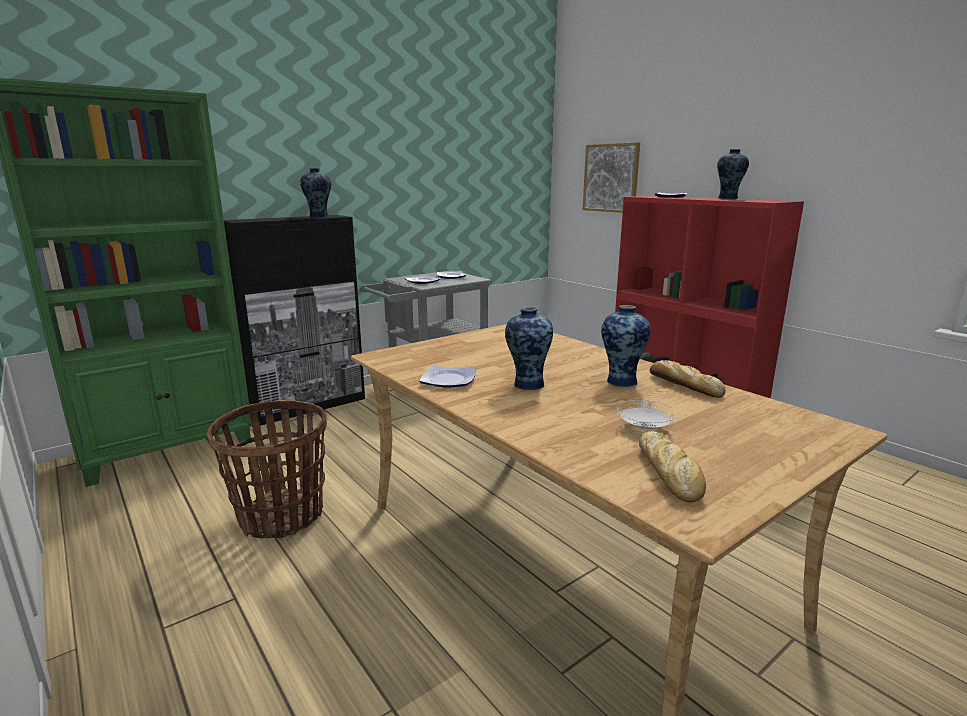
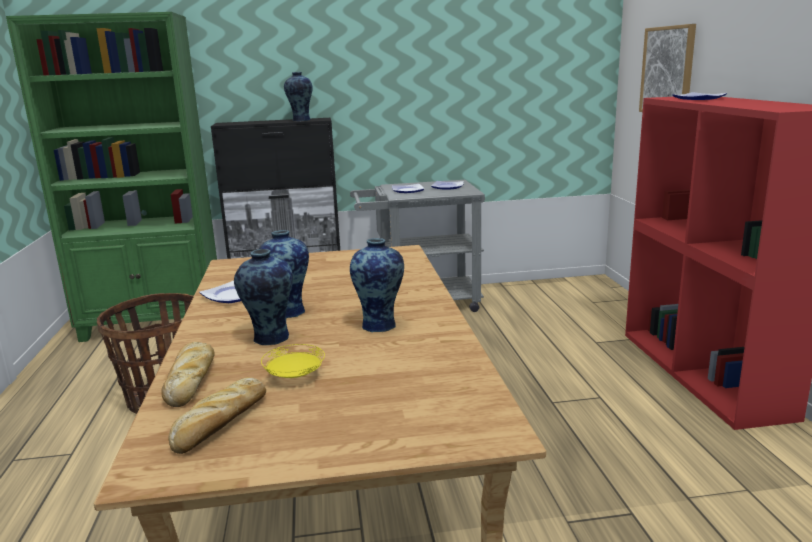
camera: 30 degrees right, 0 degrees up
white plate [617,400,676,429] -> yellow plate [261,344,325,378]
bread [650,360,726,398] -> bread moved to [161,342,215,407]
vase [717,149,749,199] -> vase moved to [234,249,293,345]

